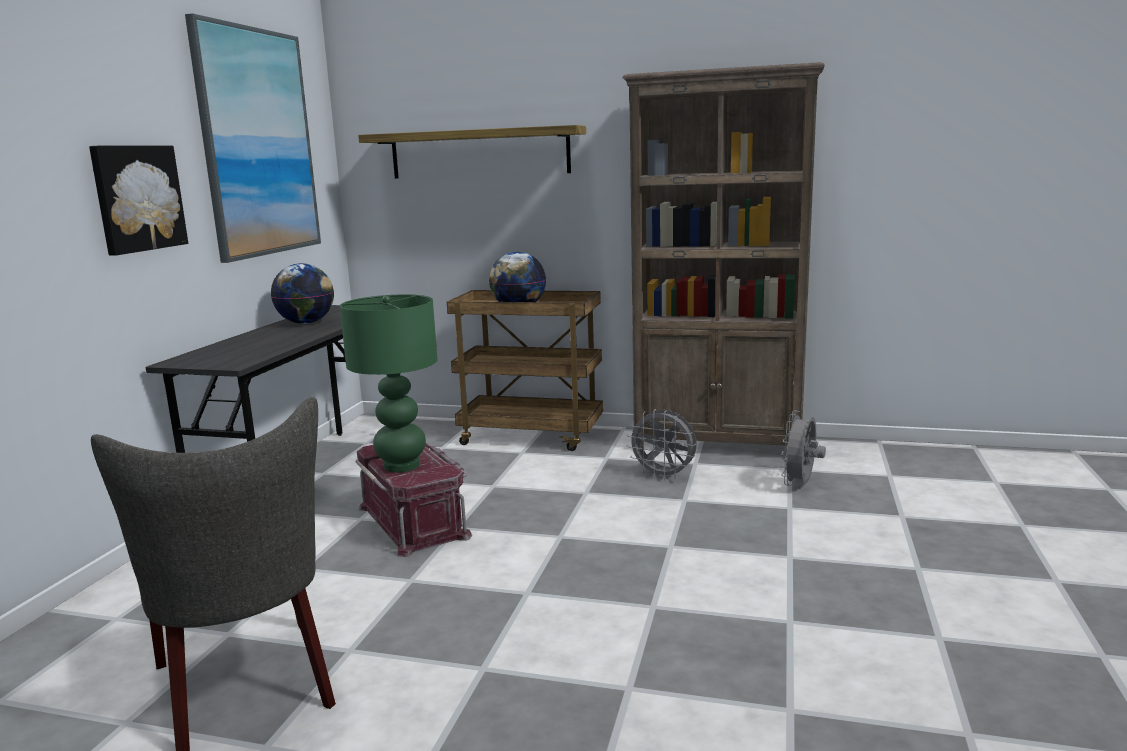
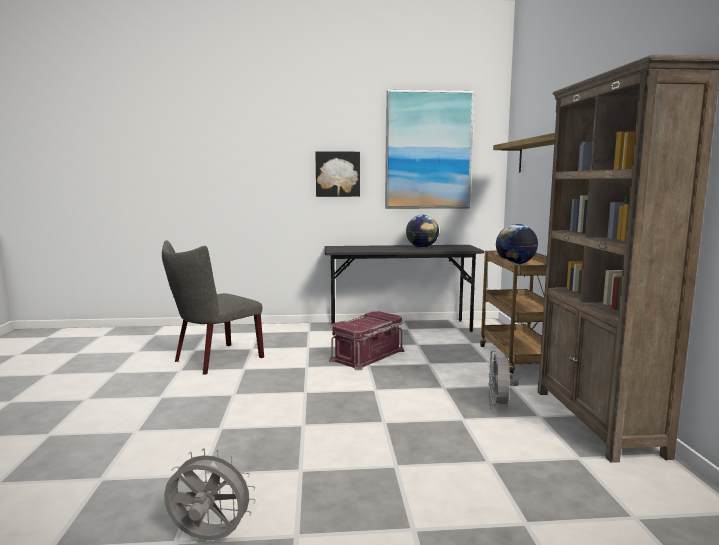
camera: 70 degrees right, 5 degrees down
green table lamp [340,294,437,473] -> none
grey fan [781,411,826,486] -> grey fan moved to [164,448,256,540]

